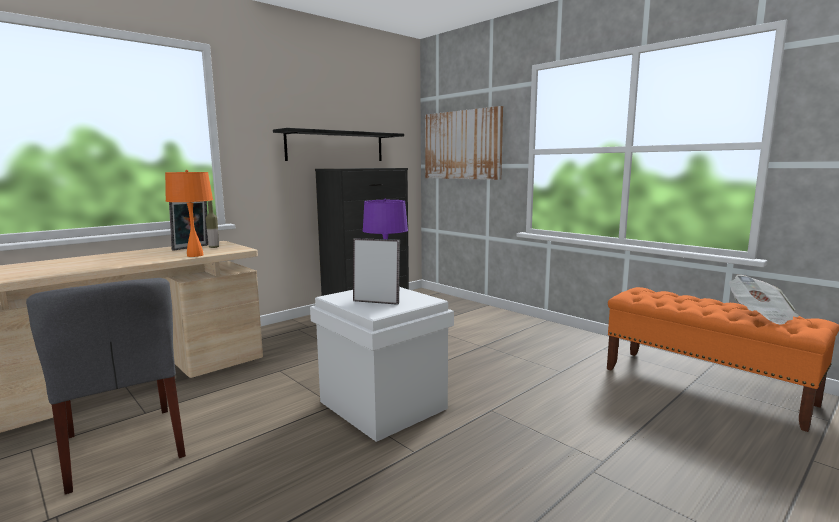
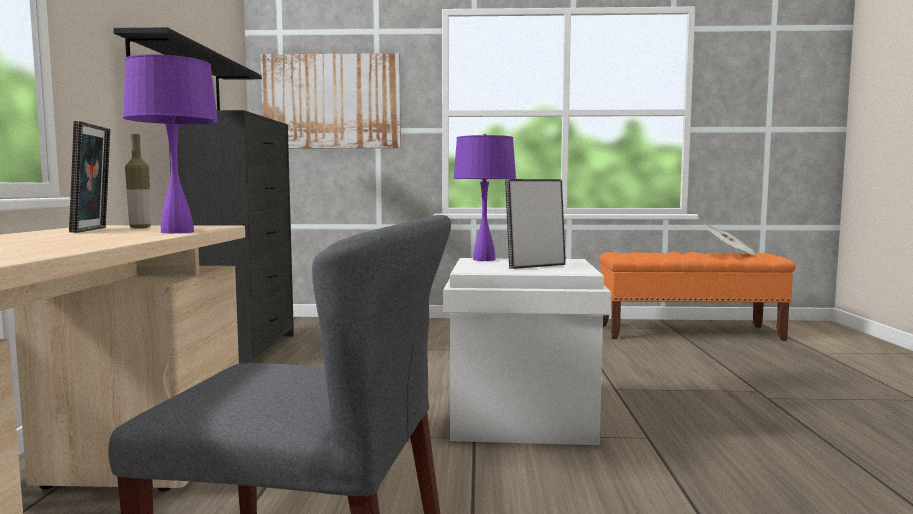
camera: 45 degrees left, 5 degrees down
orange table lamp [165,170,213,257] -> purple table lamp [123,54,218,233]

